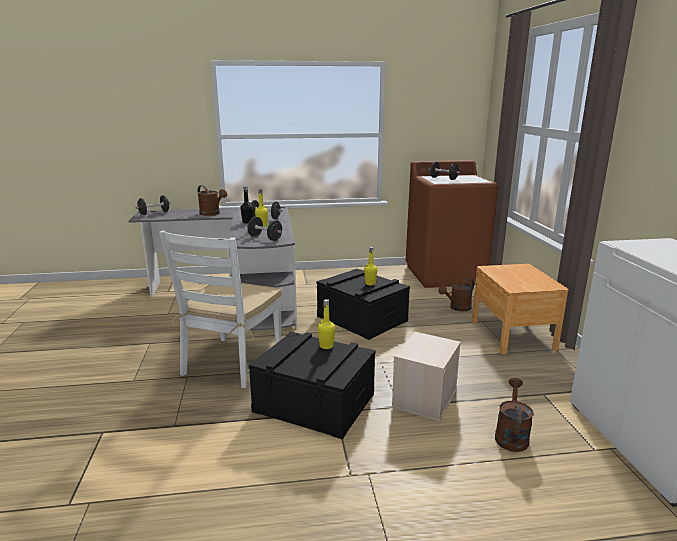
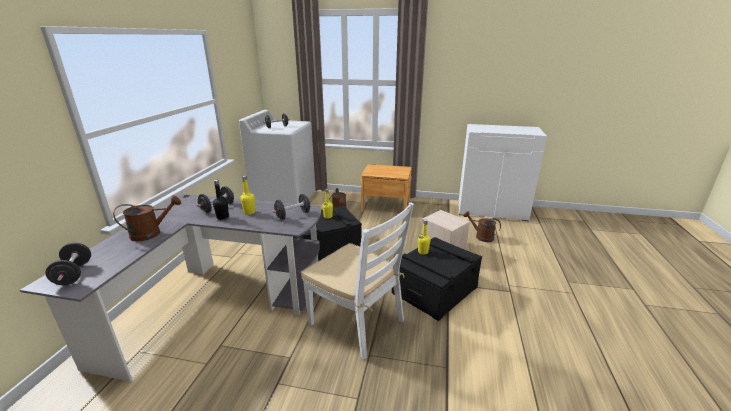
camera: 70 degrees left, 5 degrees up
brown washing machine [406,160,498,288] -> white washing machine [239,110,315,204]

